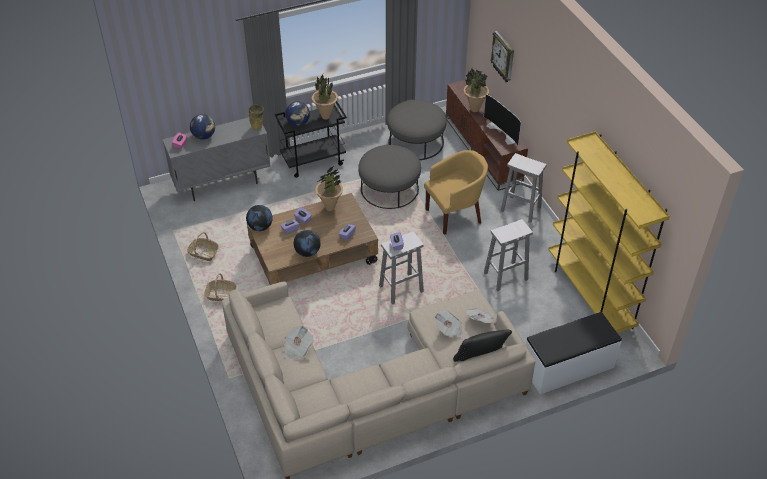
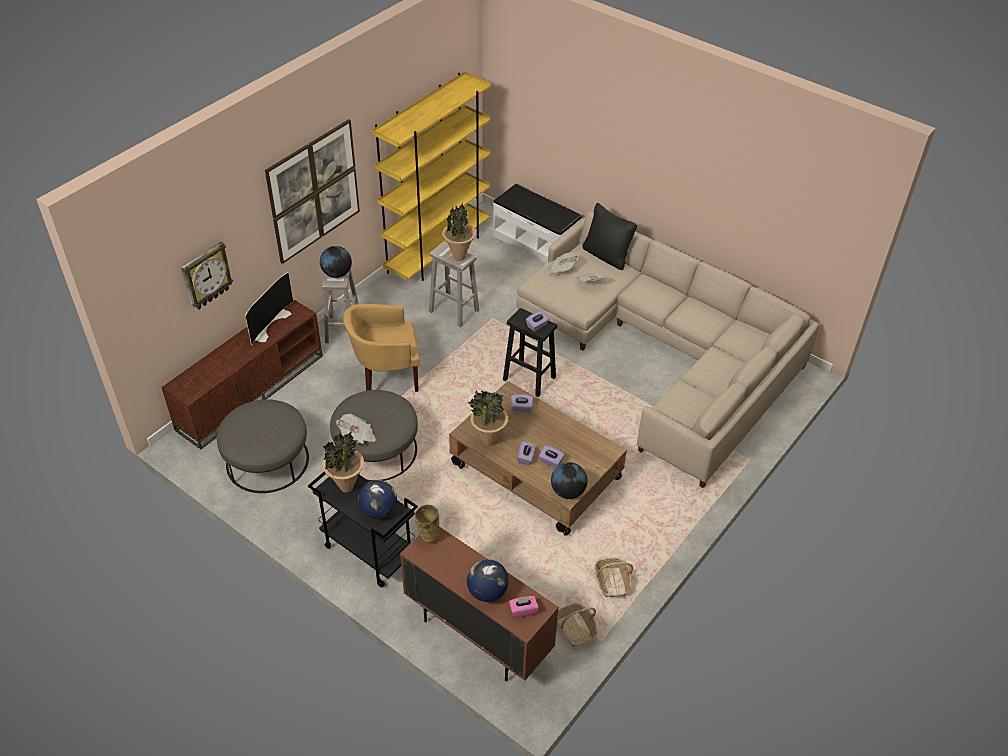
camera: 120 degrees left, 0 degrees up
grey cabinet [162,117,271,201] -> brown cabinet [400,527,559,681]
basket [205,273,237,301] -> basket moved to [557,603,598,647]
newspaper [284,326,313,359] -> newspaper moved to [336,414,376,444]
globe [294,230,321,257] -> globe moved to [320,246,352,278]
white stool [379,231,424,305] -> black stool [503,308,557,397]
yellow armchair [424,150,488,235] -> yellow armchair turned 45 degrees counterclockwise [343,304,420,392]
potted plant [464,69,489,112] -> potted plant moved to [442,203,476,261]
none -> picture [265,119,360,264]

